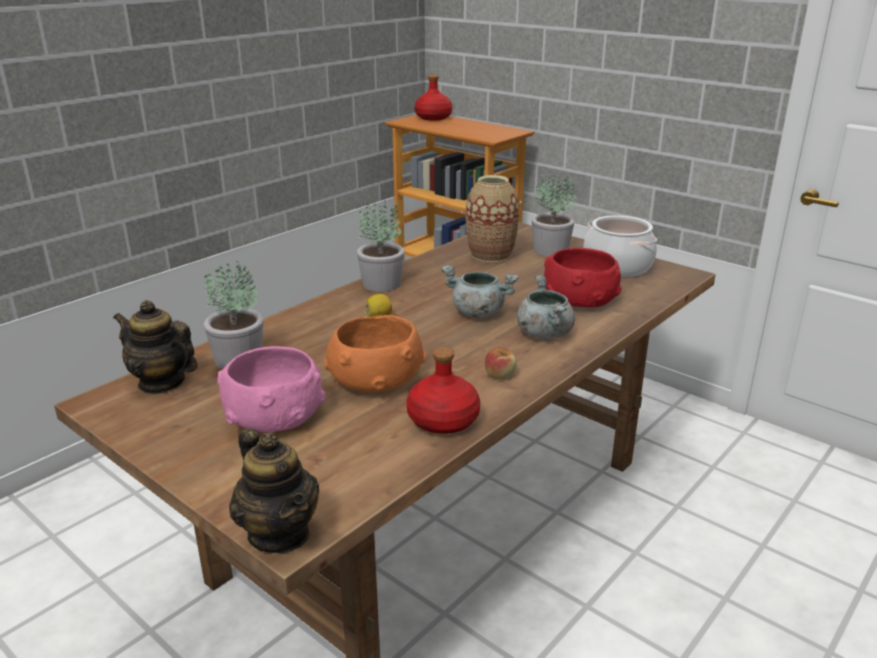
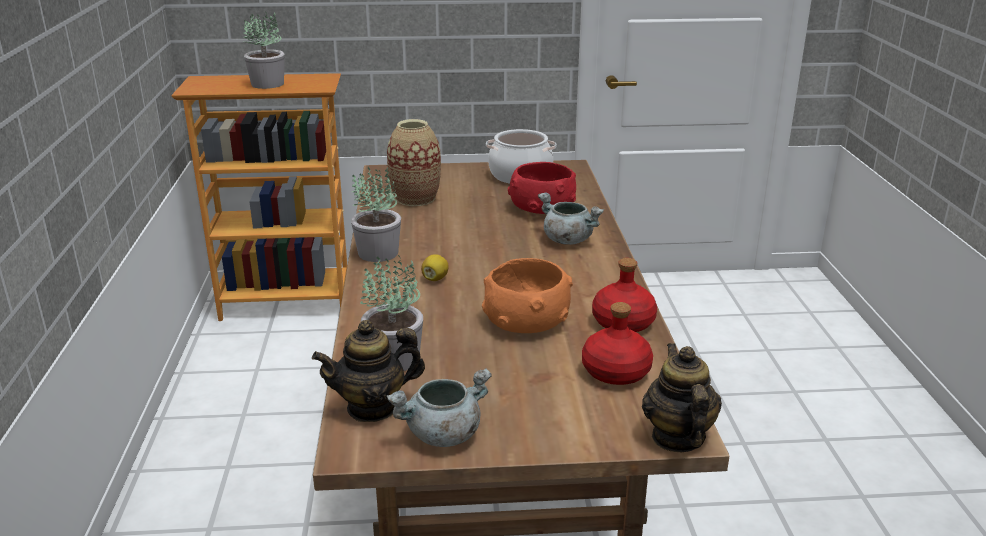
camera: 45 degrees left, 0 degrees up
pink bowl [217,346,325,432] -> none
teapot [229,428,319,553] -> teapot turned 105 degrees counterclockwise [642,343,722,452]
red bottle [414,75,452,120] -> red bottle moved to [582,302,653,385]
grey cooking pot [441,265,519,317] -> grey cooking pot moved to [387,368,492,447]
apple [485,347,517,379] -> none
potted plant [532,175,576,256] -> potted plant moved to [243,12,285,89]

